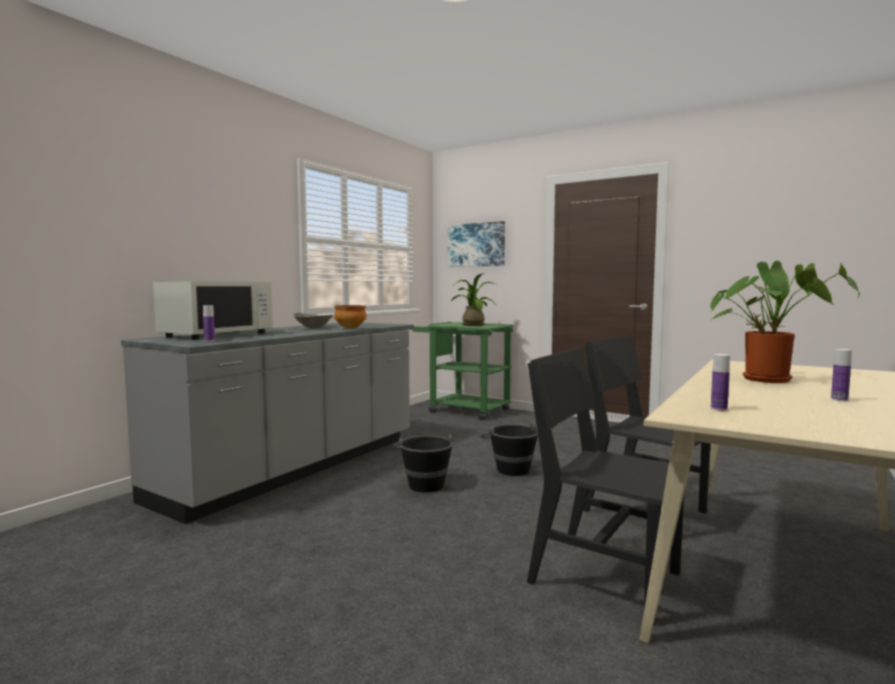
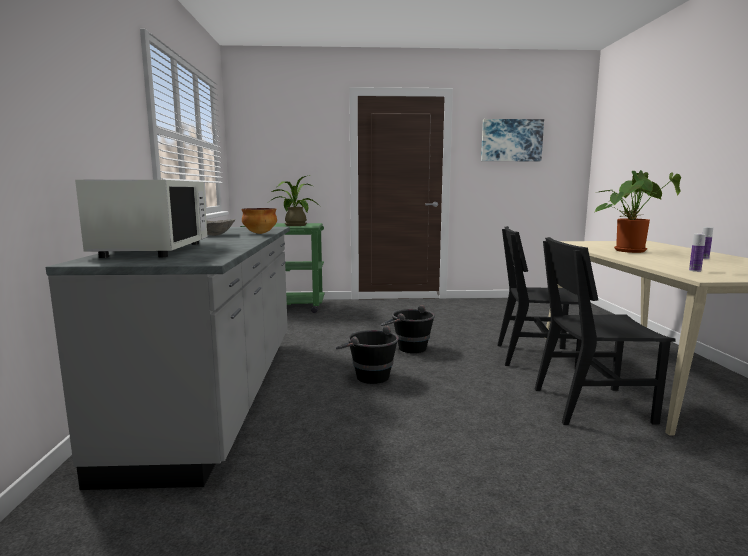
camera: 35 degrees left, 5 degrees up
bottle [203,305,215,342] -> none
picture [448,221,505,267] -> picture moved to [481,119,544,161]

